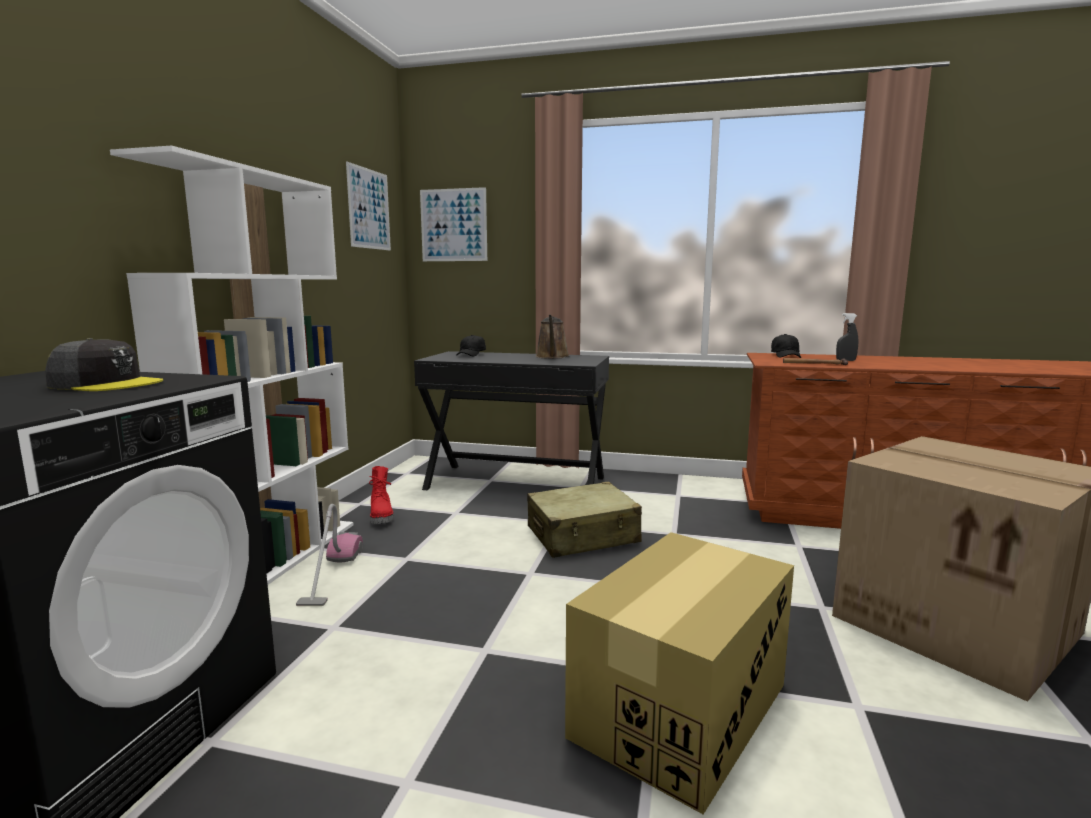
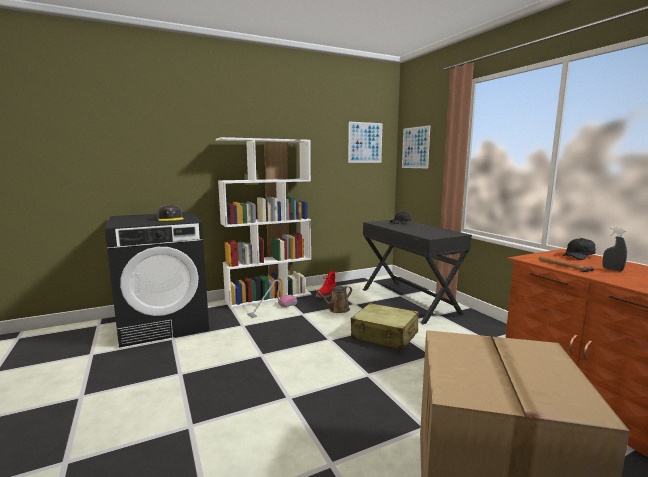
camera: 50 degrees right, 0 degrees up
brown watering can [535,315,570,359] -> brown watering can moved to [315,286,352,313]
cardboard box [565,532,794,814] -> none

